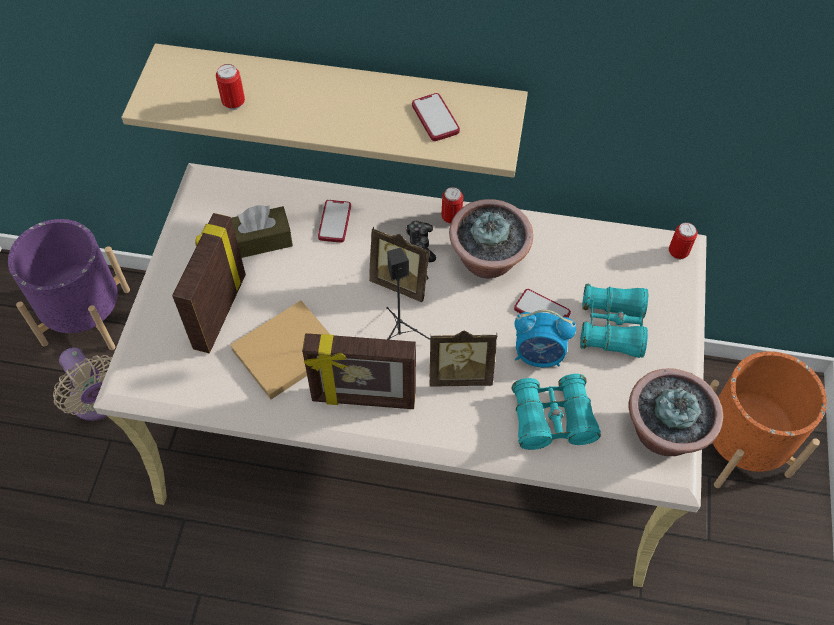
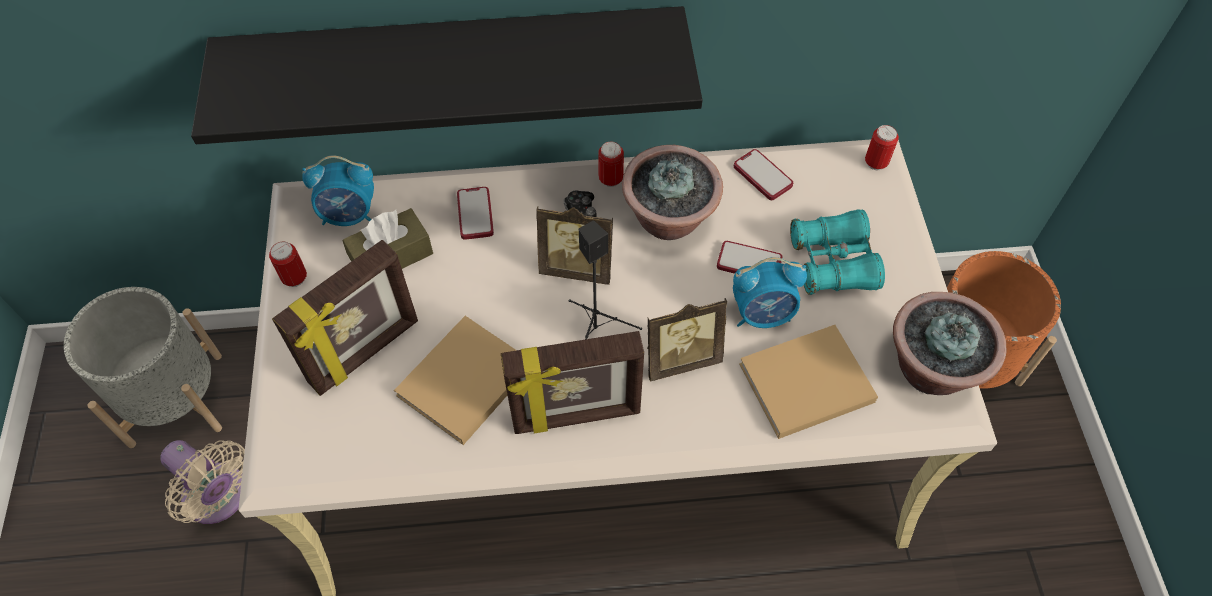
camera: 15 degrees left, 0 degrees up
purple planter [8,219,130,350] -> grey planter [64,287,222,448]
beige shelf [122,43,528,178] -> black shelf [191,6,702,144]
picture frame [172,213,246,353] -> picture frame turned 135 degrees counterclockwise [272,240,418,396]
can [216,64,245,110] -> can moved to [269,242,307,287]
phone [412,93,460,141] -> phone moved to [734,149,793,200]
turquoise binoculars [512,374,601,450] -> beige book [739,325,878,439]
none -> alarm clock [302,155,374,226]

